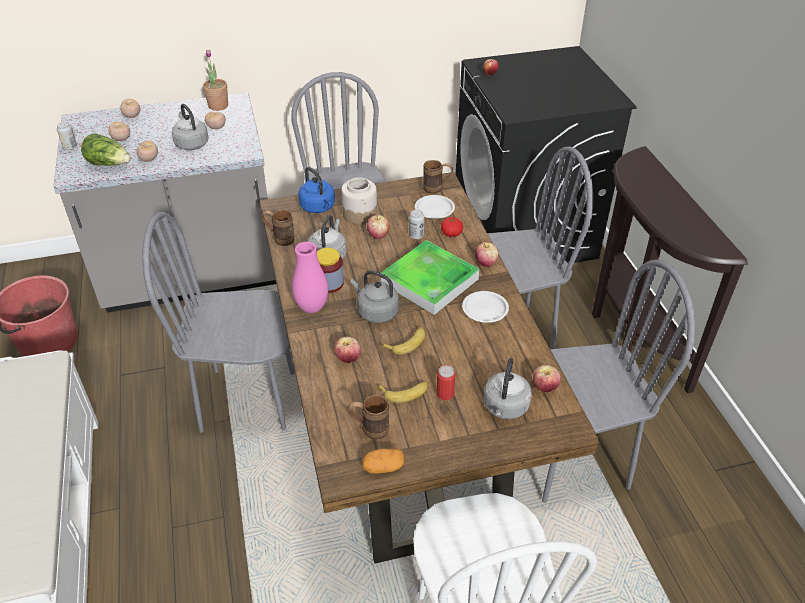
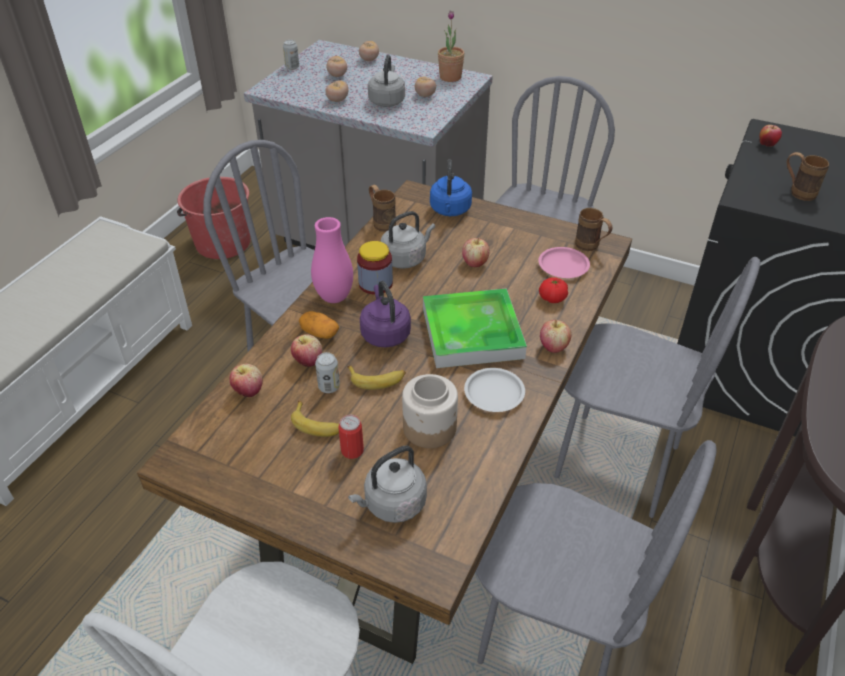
camera: 40 degrees right, 0 degrees up
lettuce [81,133,130,166] -> none
jar [341,177,377,225] -> jar moved to [402,374,458,448]
brown mug [348,395,389,440] -> brown mug moved to [787,152,829,201]
grey kettle [351,270,399,323] -> purple kettle [360,281,411,347]
potato [362,448,405,474] -> potato moved to [299,311,339,339]
can [409,210,424,239] -> can moved to [315,352,340,393]
white plate [415,195,455,219] -> pink plate [538,247,590,278]
apple [533,365,561,392] -> apple moved to [229,364,263,397]

